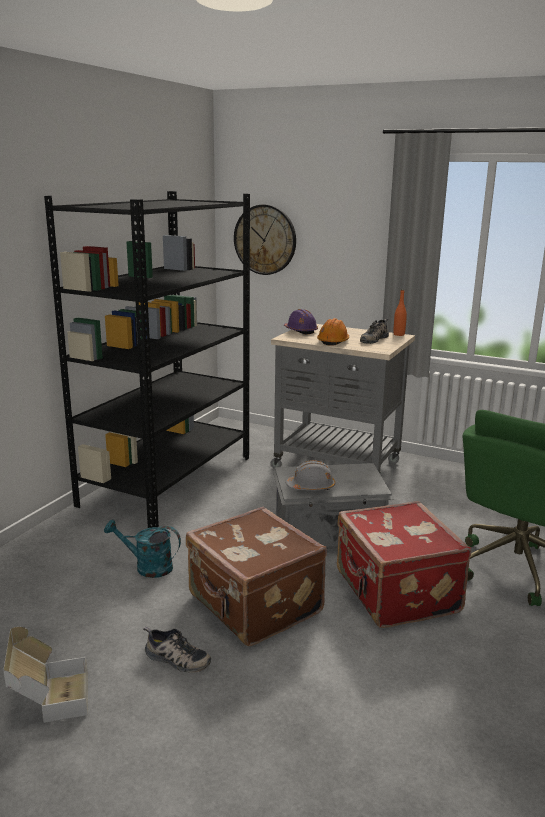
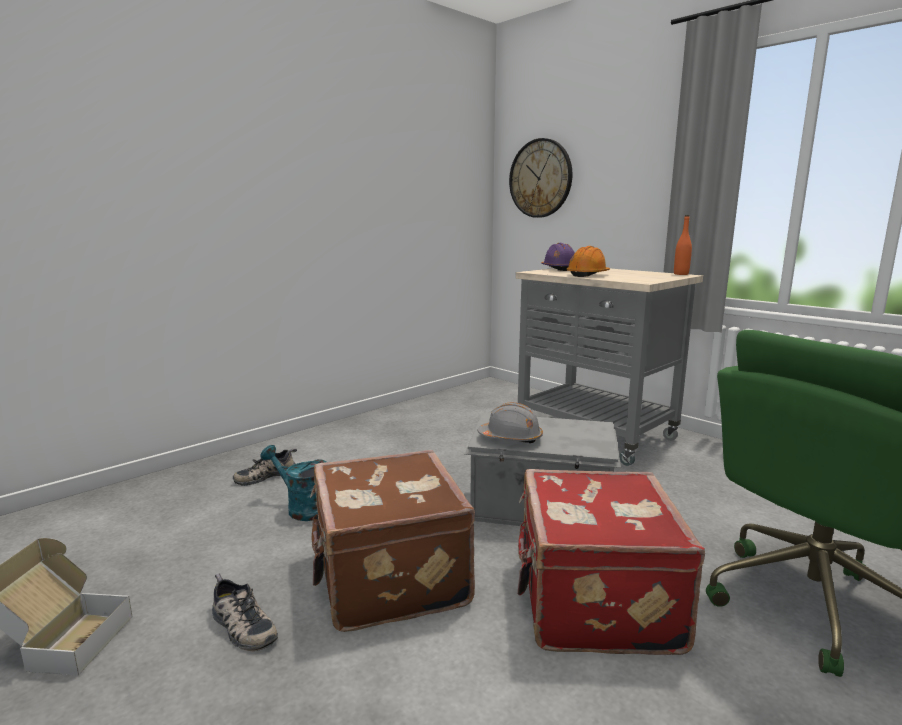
camera: 20 degrees right, 5 degrees down
black bookcase [44,191,250,528] -> none
shoe [360,319,389,344] -> shoe moved to [233,448,297,486]

